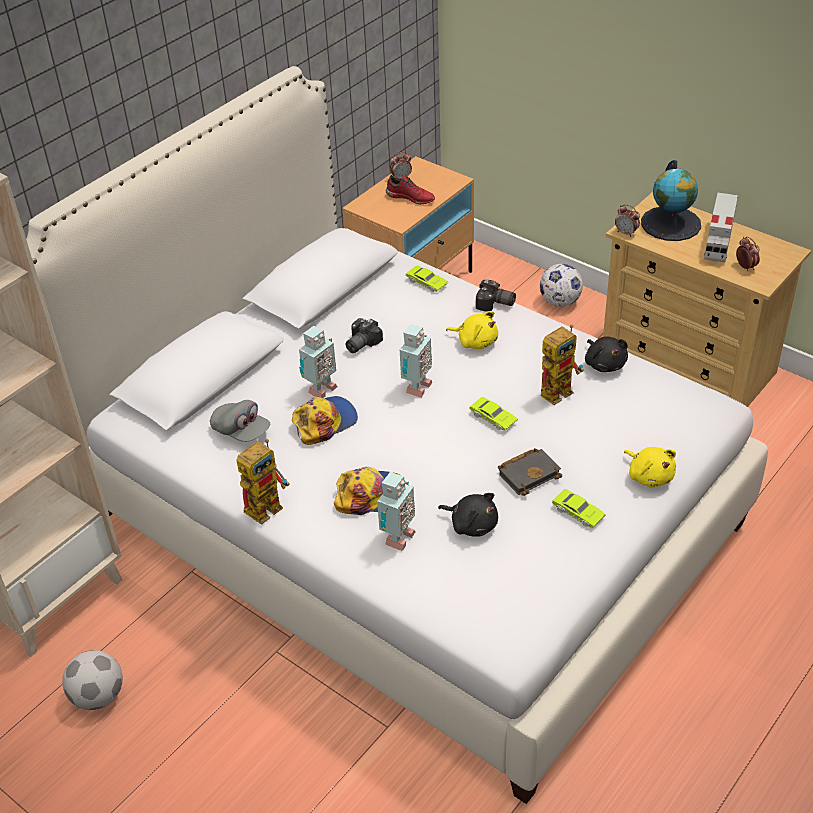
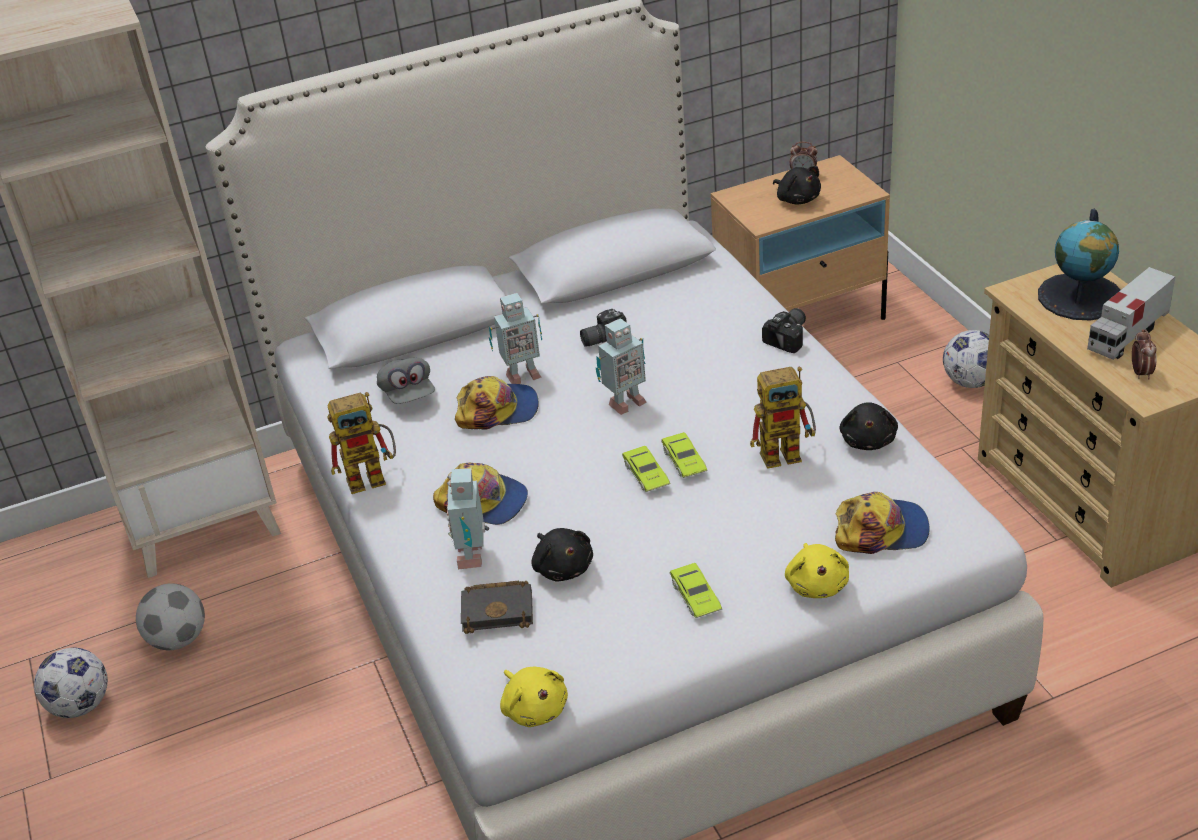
camera: 30 degrees right, 5 degrees down
toy robot [377,472,415,551] -> toy robot turned 120 degrees clockwise [446,468,489,570]
red shoe [386,175,435,205] -> black plush toy [773,166,821,204]
green toy car [406,266,448,292] -> green toy car moved to [622,446,670,492]
yellow plush toy [446,311,498,349] -> yellow plush toy moved to [500,667,568,727]
camera [476,279,516,311] -> camera turned 105 degrees counterclockwise [762,308,806,353]
black book [498,448,562,496] -> black book moved to [461,581,533,634]
alarm clock [615,204,640,237] -> none
none -> football [34,647,108,718]
none -> cap [835,492,930,554]

